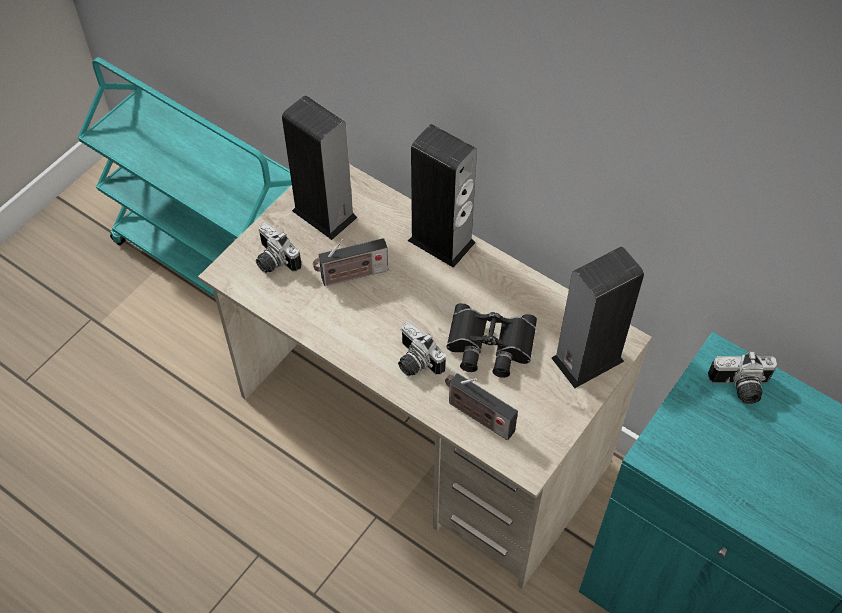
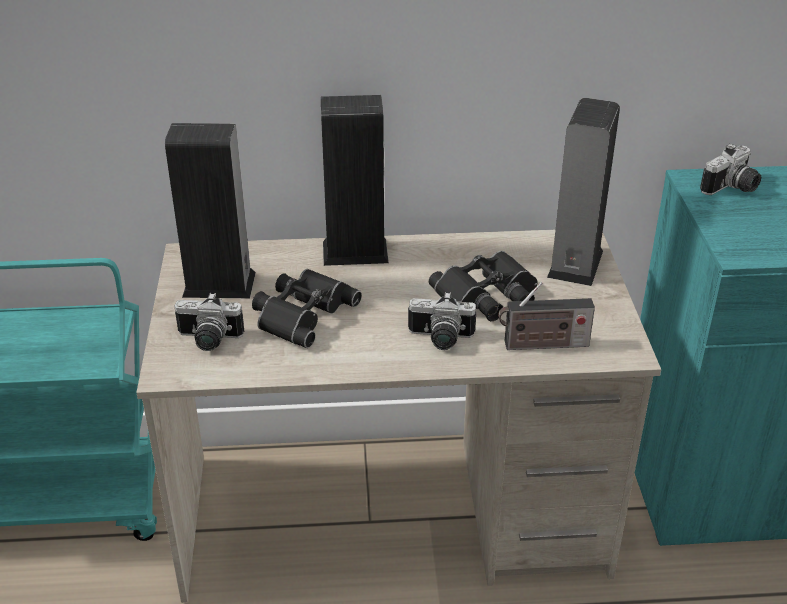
camera: 40 degrees left, 20 degrees down
radio [313,238,388,286] -> black binoculars [252,269,362,348]

